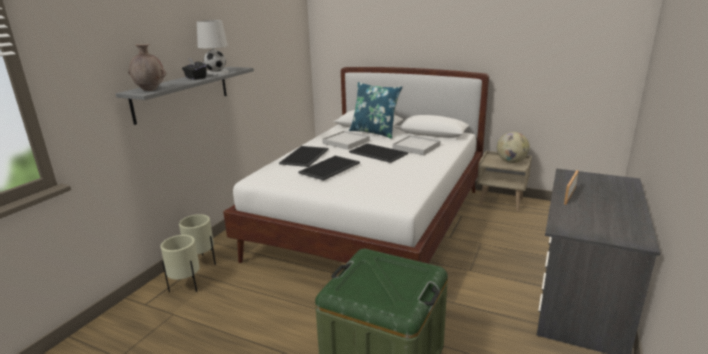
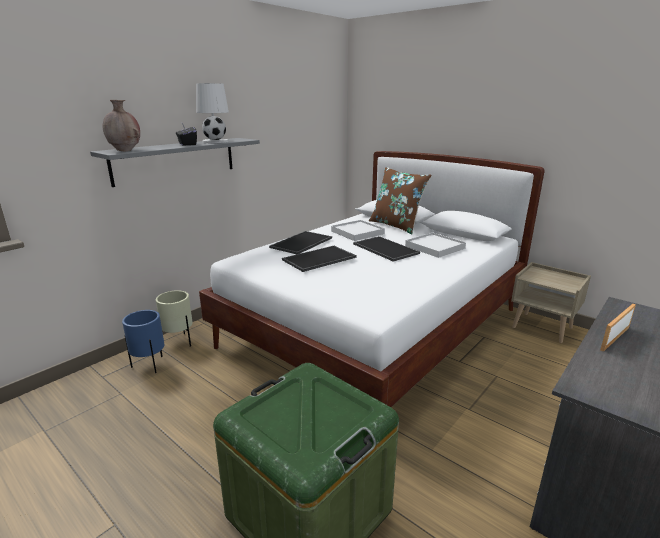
camera: 15 degrees right, 0 degrees up
beige planter [160,235,200,292] -> blue planter [122,310,165,373]
blue pillow [349,82,403,139] -> brown pillow [369,167,432,234]
globe [497,132,530,163] -> none

